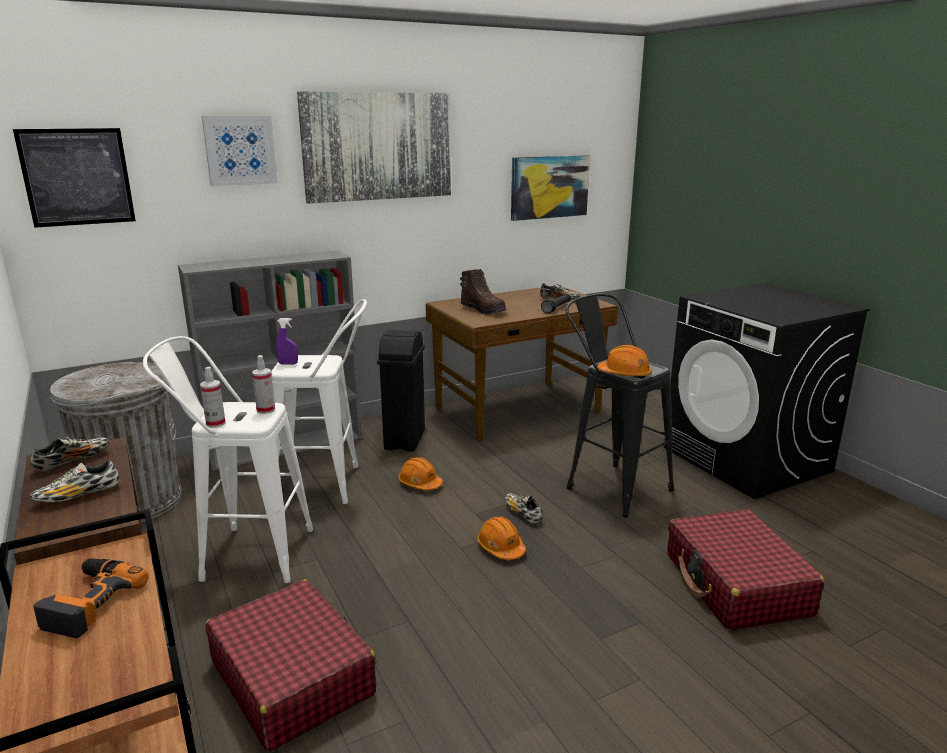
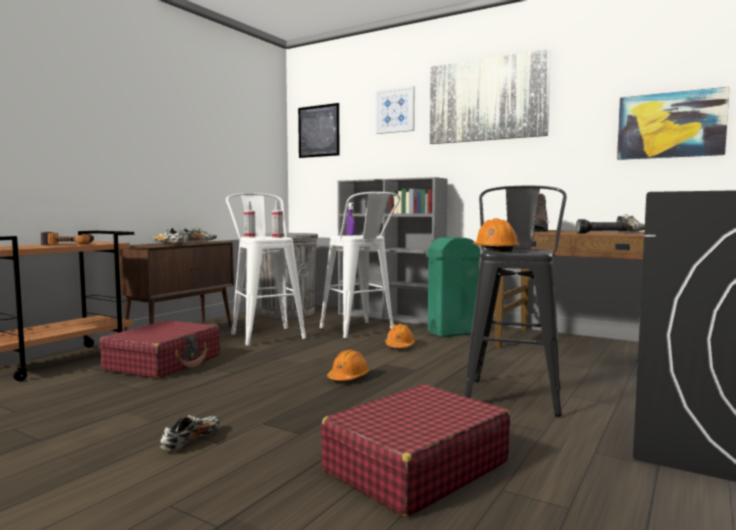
camera: 60 degrees right, 15 degrees down
black trash can [377,330,425,452] -> green trash can [426,237,481,337]
shoe [505,493,543,524] -> shoe moved to [160,415,220,452]

